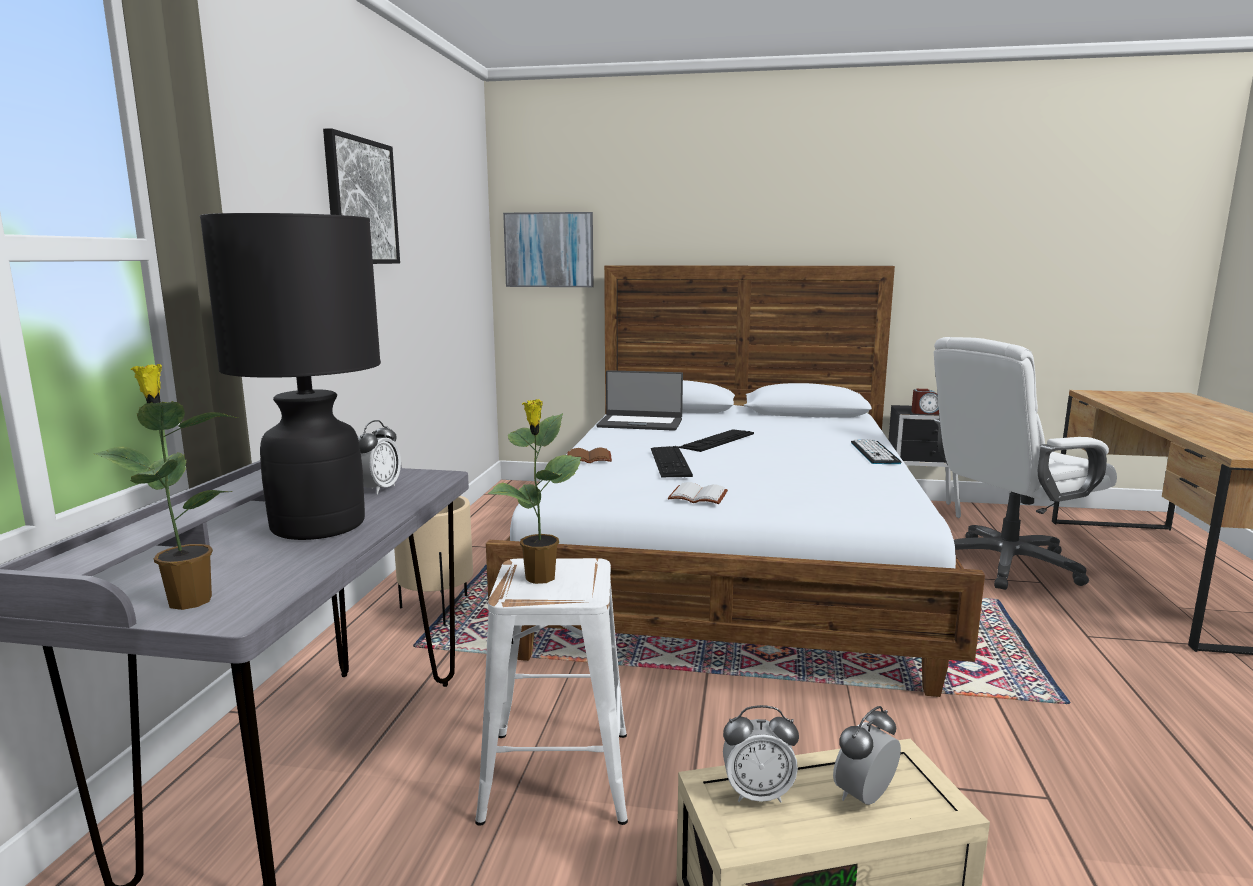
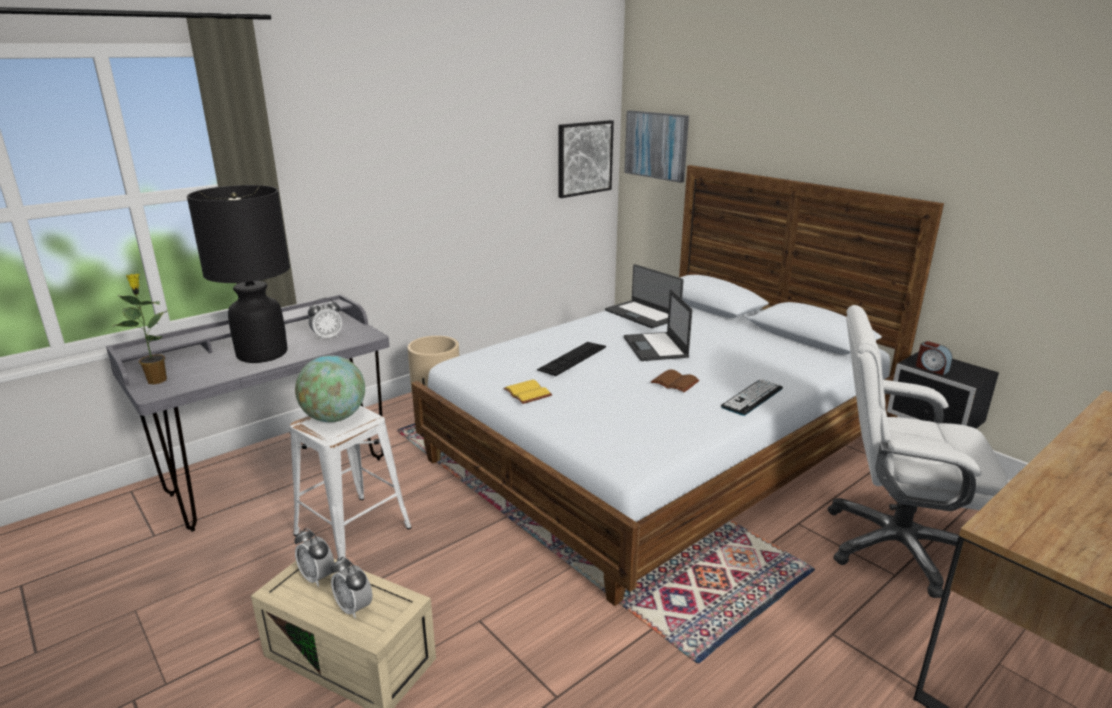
camera: 40 degrees right, 10 degrees up
picture [323,128,400,264] -> picture moved to [558,120,614,198]
potted plant [488,399,581,584] -> globe [295,355,365,422]
brown book [567,448,612,463] -> brown book moved to [651,369,699,392]
white book [668,482,728,504] -> yellow book [503,380,552,404]
keyboard [679,429,754,452] -> laptop [624,289,693,361]
alarm clock [833,706,901,805] -> alarm clock turned 135 degrees counterclockwise [331,557,372,618]

